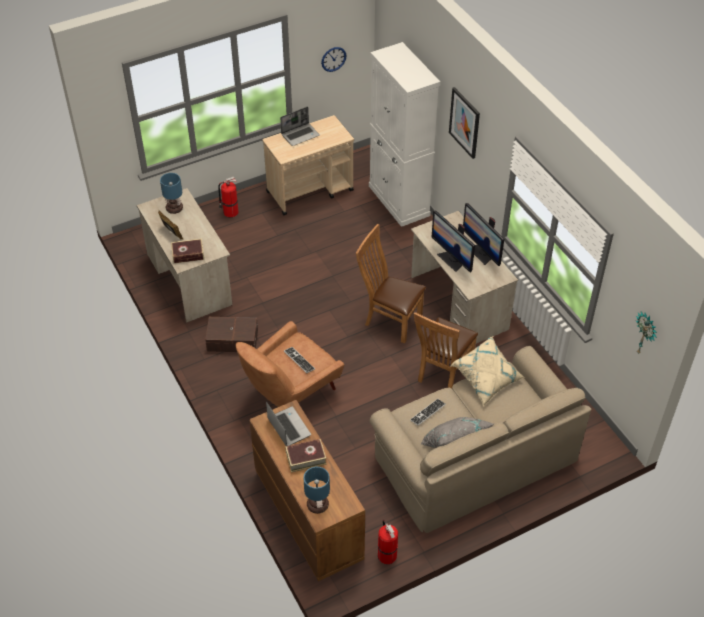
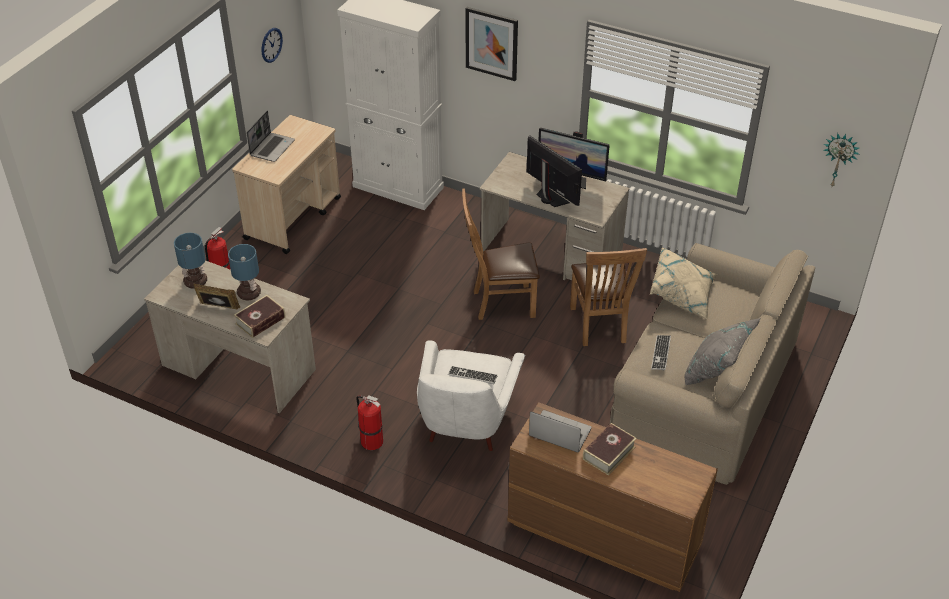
camera: 35 degrees left, 5 degrees down
brown storage box [205,317,258,352] -> none
brown armchair [236,321,344,407] -> white armchair [417,340,525,451]
table lamp [304,467,330,514] -> table lamp moved to [228,244,261,300]
fire extinguisher [378,520,398,564] -> fire extinguisher moved to [356,395,383,450]
monitor [432,211,475,273] -> monitor turned 150 degrees counterclockwise [527,135,582,207]

